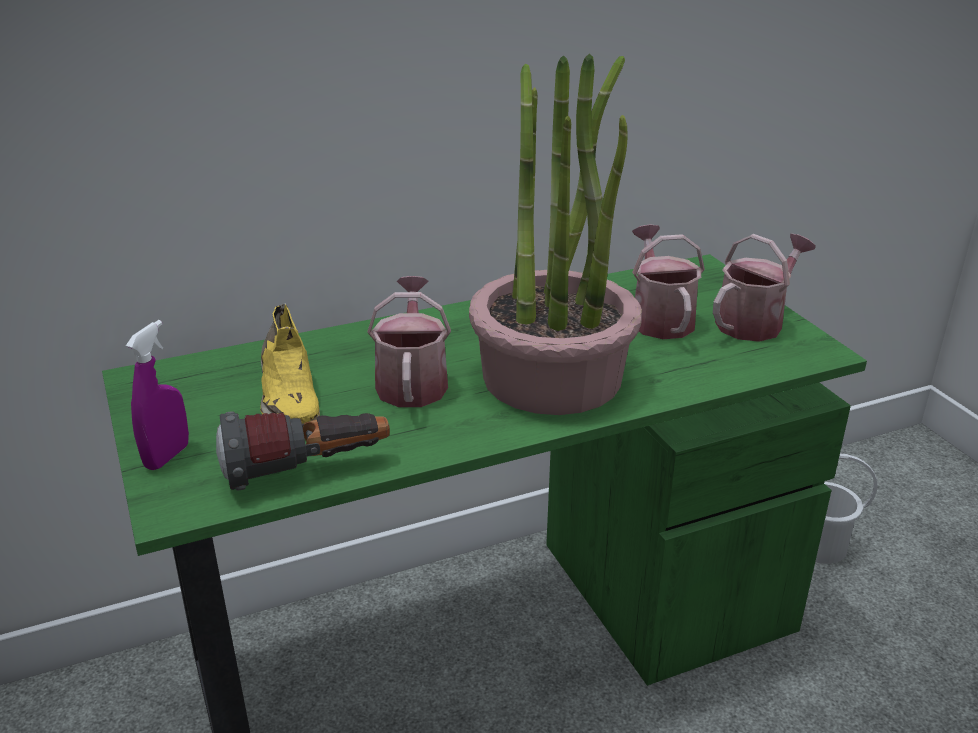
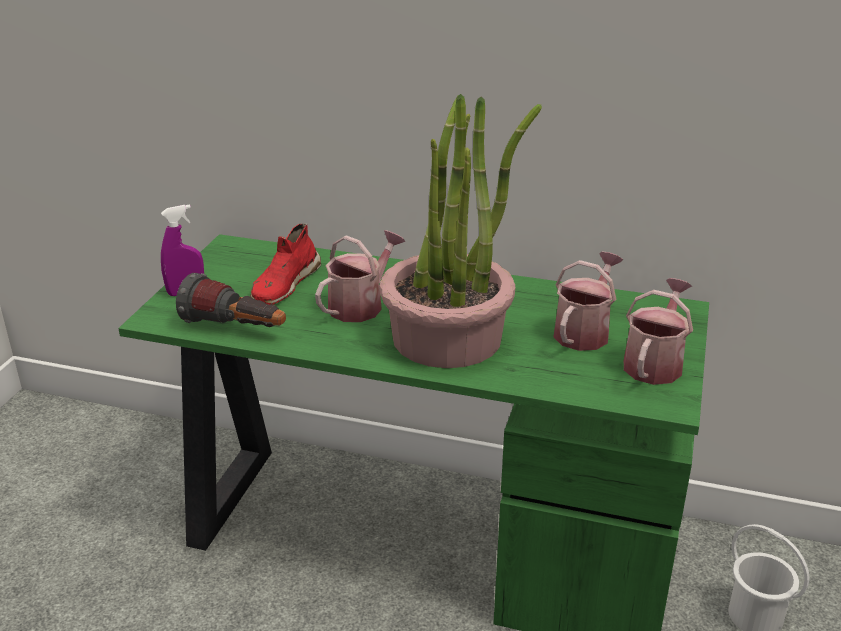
camera: 40 degrees right, 0 degrees up
yellow shoe [260,303,320,424] -> red shoe [250,224,321,305]
watering can [713,234,816,342] -> watering can turned 60 degrees counterclockwise [624,278,693,385]

